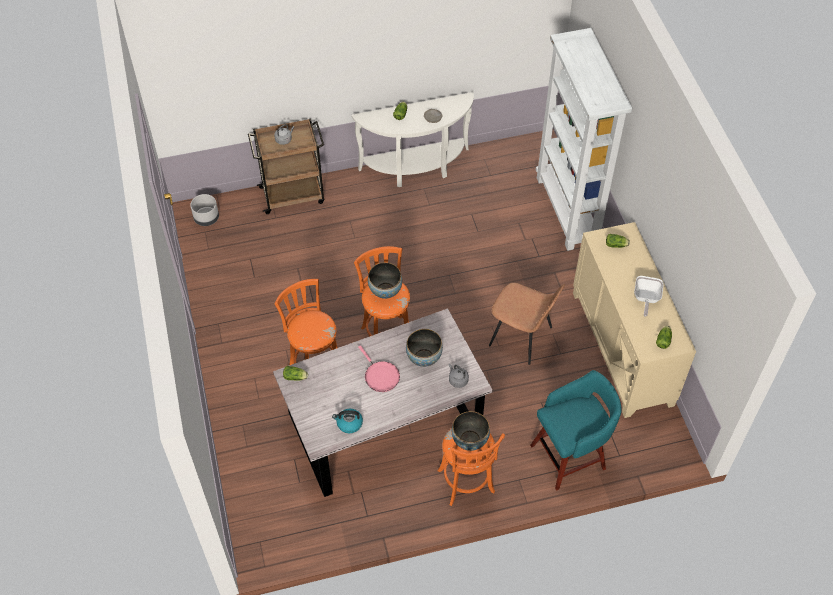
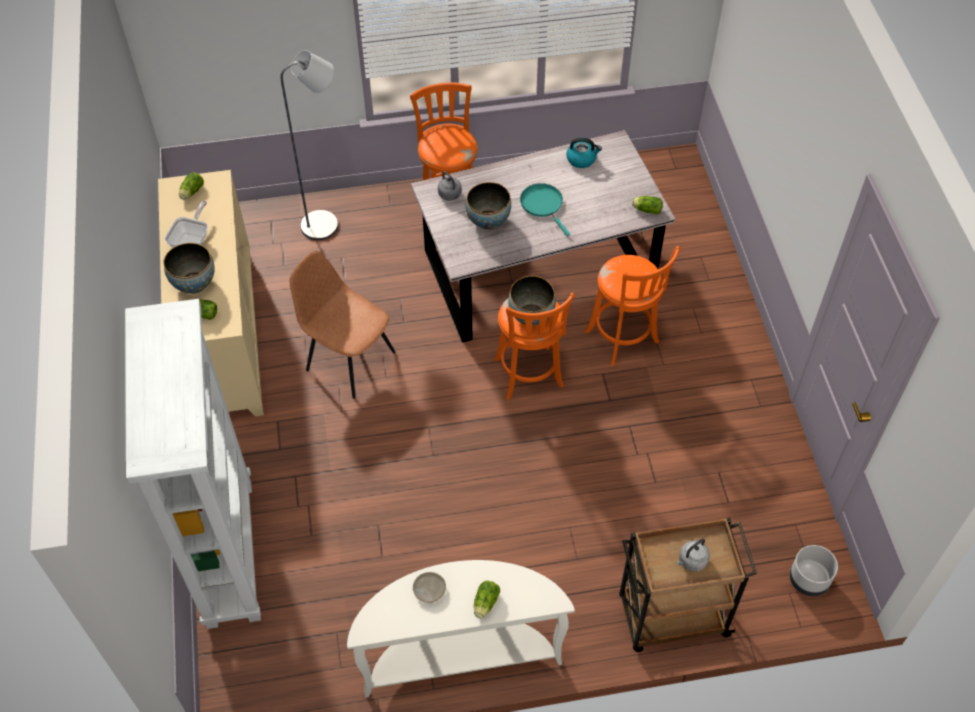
camera: 175 degrees left, 0 degrees up
pink frying pan [358,345,400,392] -> turquoise frying pan [520,183,570,236]
bowl [452,411,490,451] -> bowl moved to [163,243,215,294]
turquoise stool [530,370,622,491] -> grey floor lamp [281,50,338,240]

